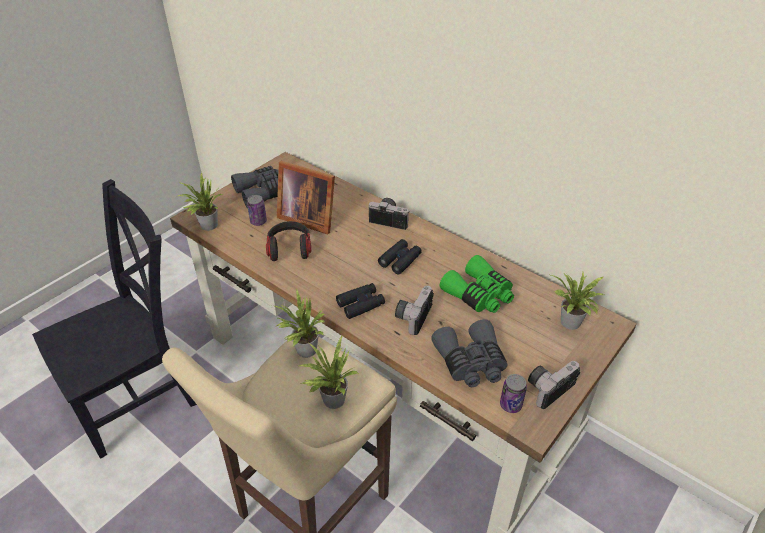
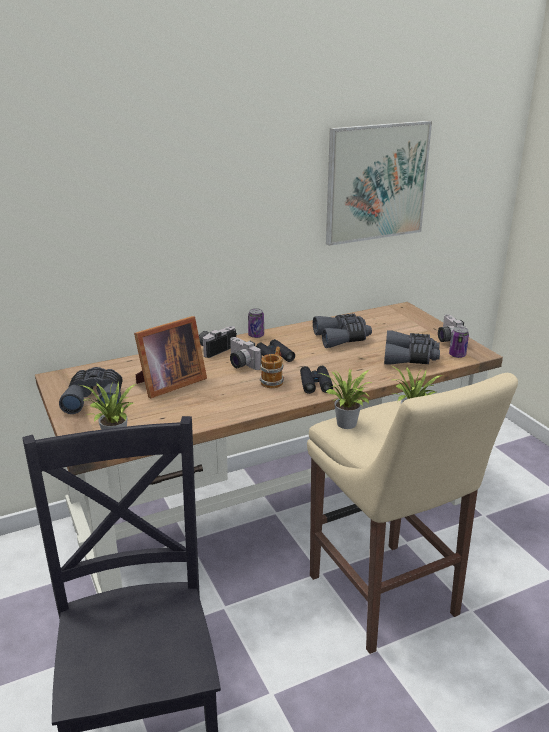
camera: 65 degrees left, 15 degrees down
can [247,195,267,226] -> can moved to [248,308,264,338]
headphones [266,221,311,261] -> none
camera [395,286,434,335] -> camera moved to [230,337,262,370]
green binoculars [440,255,514,313] -> grey binoculars [313,314,372,348]
potted plant [551,272,604,330] -> none
none -> mug [260,346,284,388]
none -> picture [326,121,432,246]

